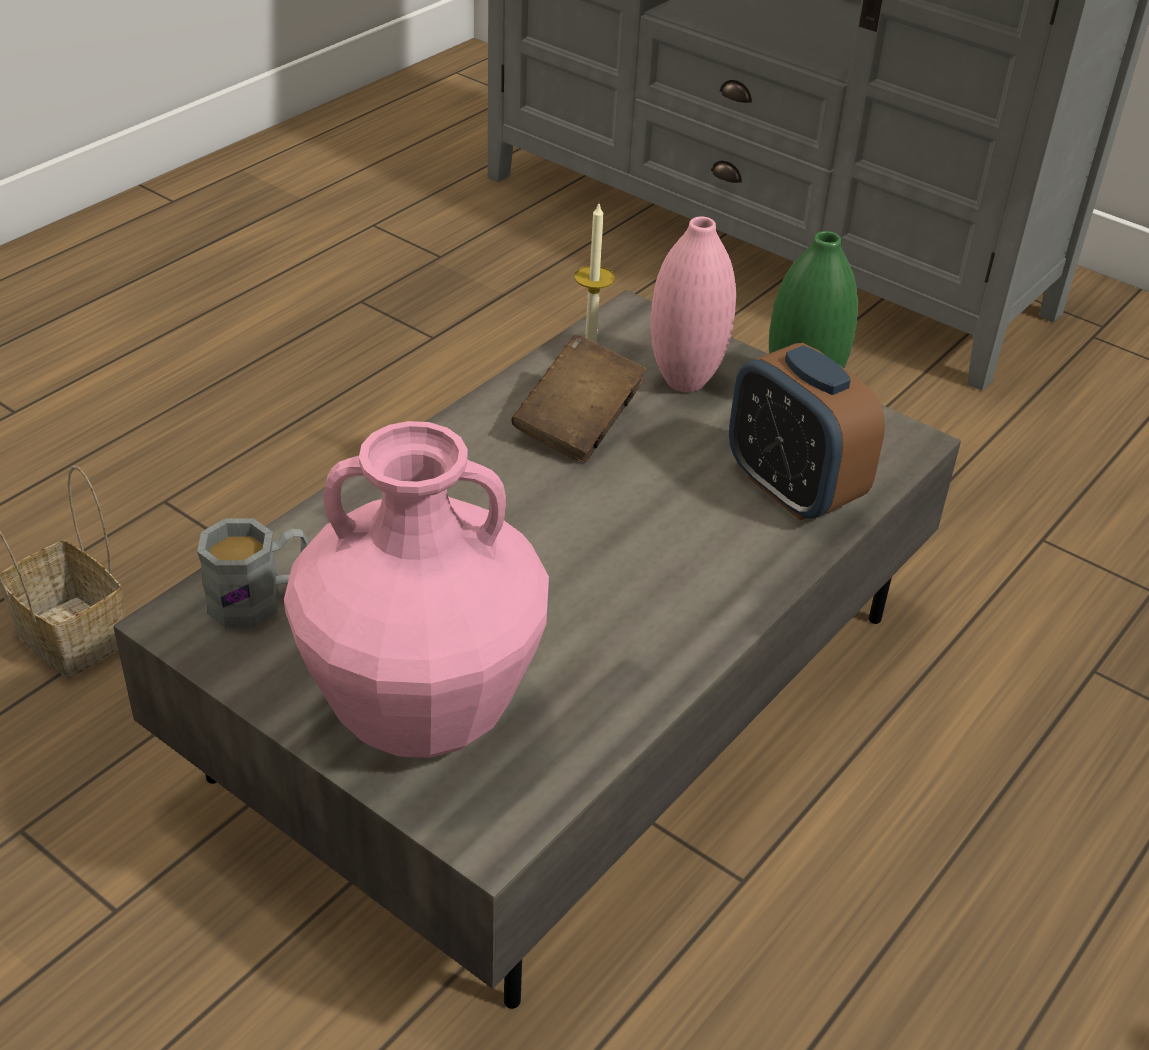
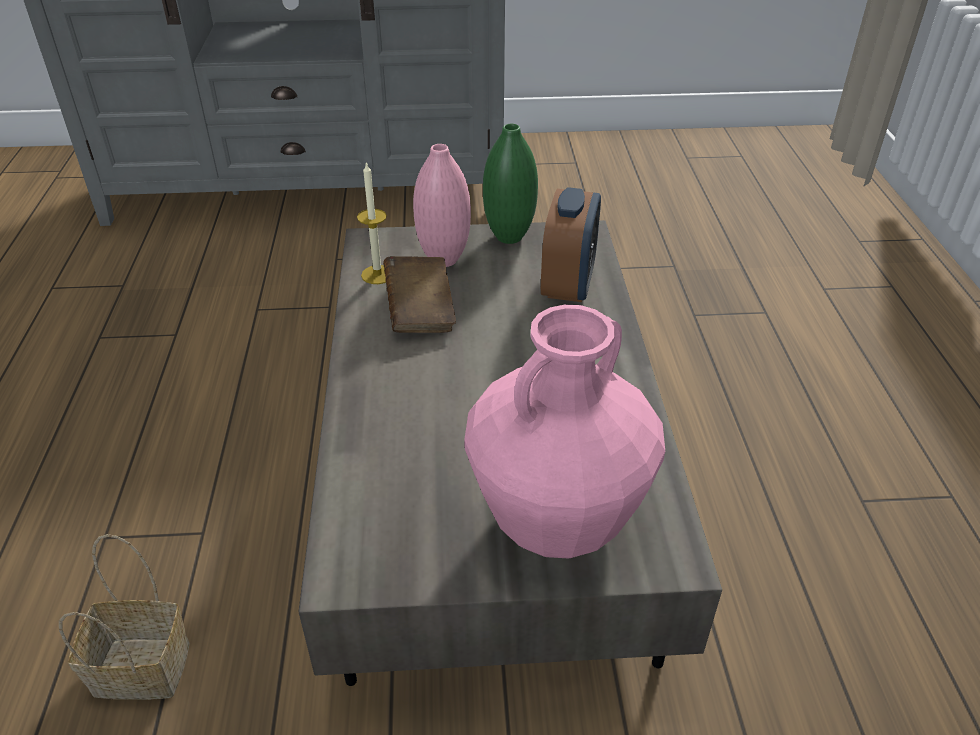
camera: 40 degrees left, 0 degrees up
grey mug [197,518,308,628] -> none
alarm clock [729,343,885,520] -> alarm clock turned 90 degrees counterclockwise [541,187,601,302]

